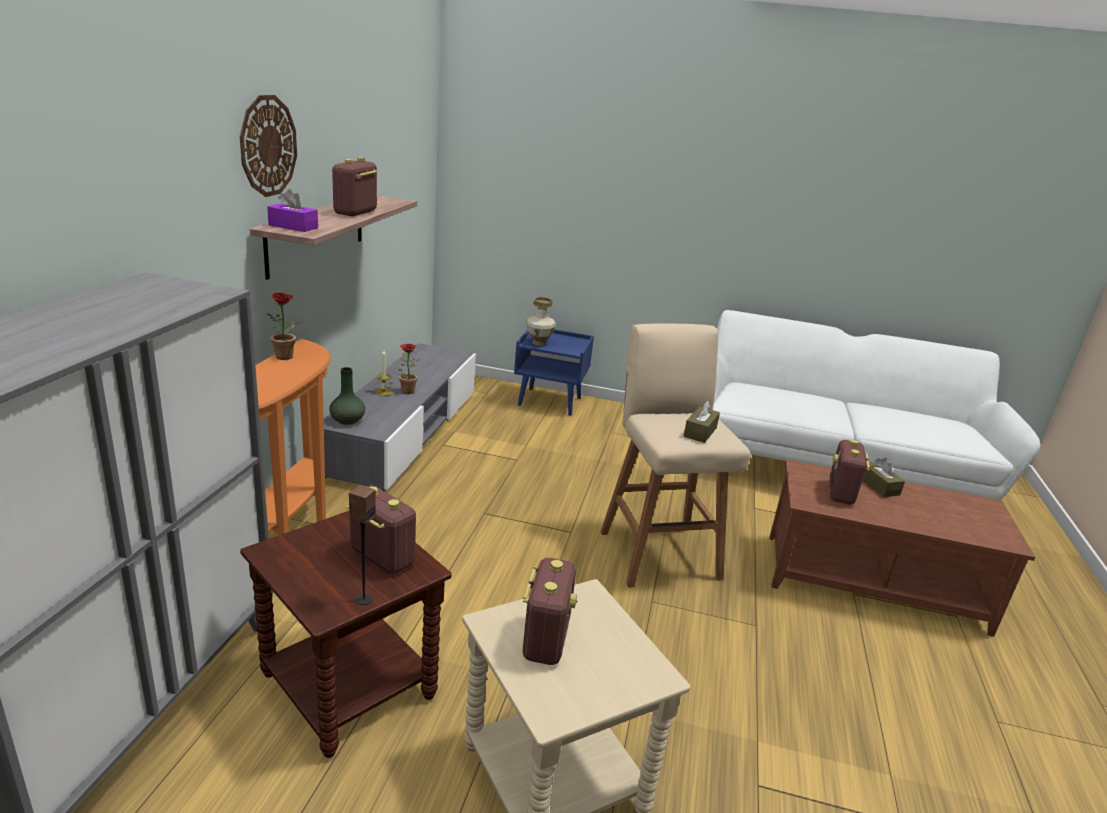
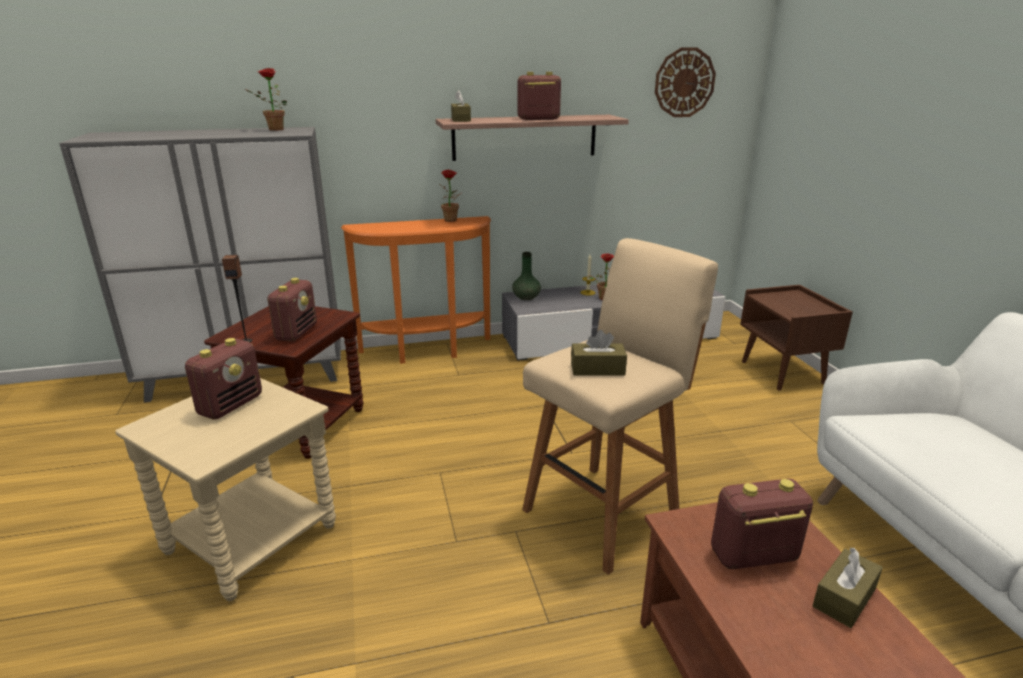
camera: 65 degrees right, 0 degrees up
wall clock [240,95,297,197] -> wall clock moved to [655,48,716,117]
purple tissue box [267,189,318,232] -> brown tissue box [451,90,471,122]
blue nightstand [514,329,594,416] -> brown nightstand [740,285,853,391]
radio [523,558,578,665] -> radio turned 45 degrees counterclockwise [185,338,262,420]
vase [526,297,556,346] -> none
none -> potted plant [245,68,287,131]

